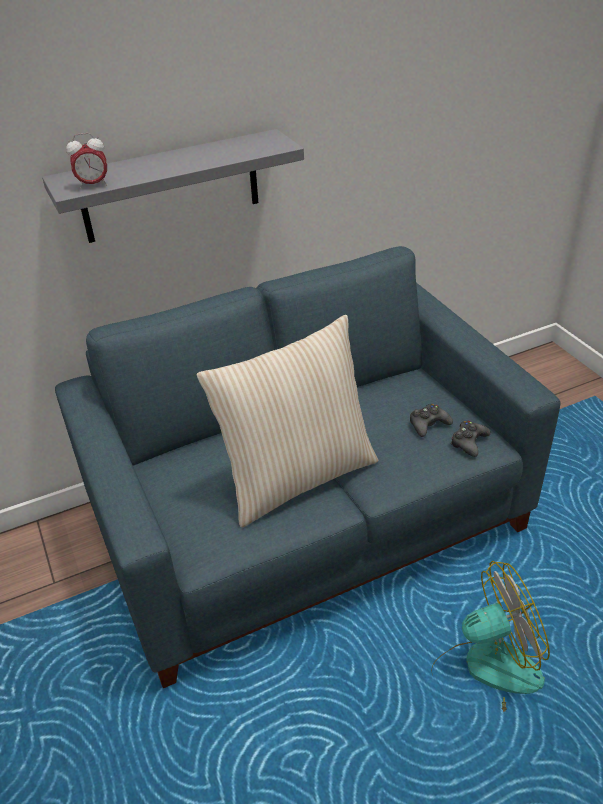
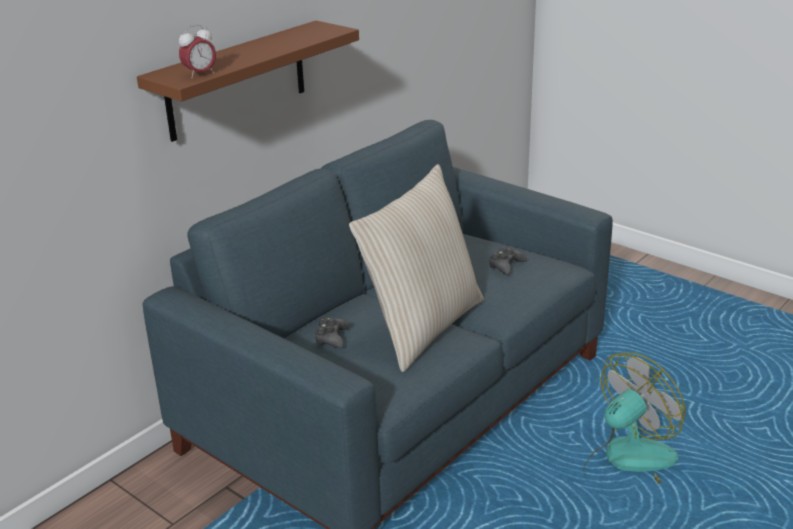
camera: 25 degrees left, 10 degrees down
grey shelf [42,129,304,243] -> brown shelf [137,21,359,142]
black game controller [450,421,490,457] -> black game controller moved to [314,318,350,348]

